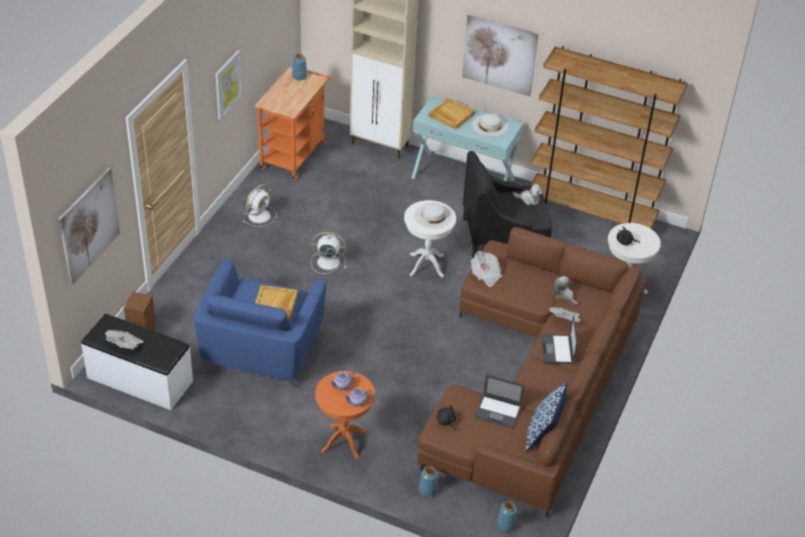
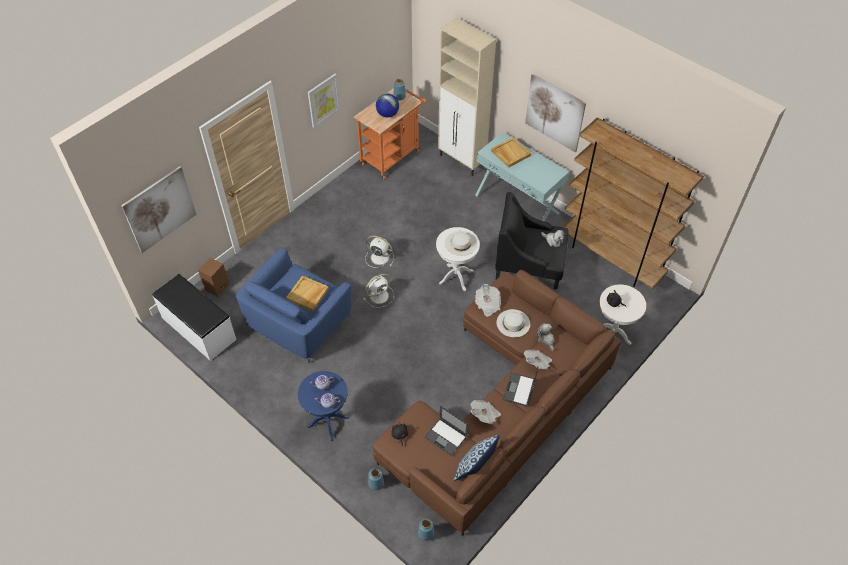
camera: 20 degrees right, 10 degrees up
newspaper [105,330,143,349] -> newspaper moved to [471,400,501,424]
white fan [243,184,277,227] -> white fan moved to [363,274,394,308]
orange side table [315,371,375,460] -> blue side table [298,371,349,441]
white hat [472,113,508,137] -> white hat moved to [496,309,530,337]
none -> globe [376,94,399,118]

